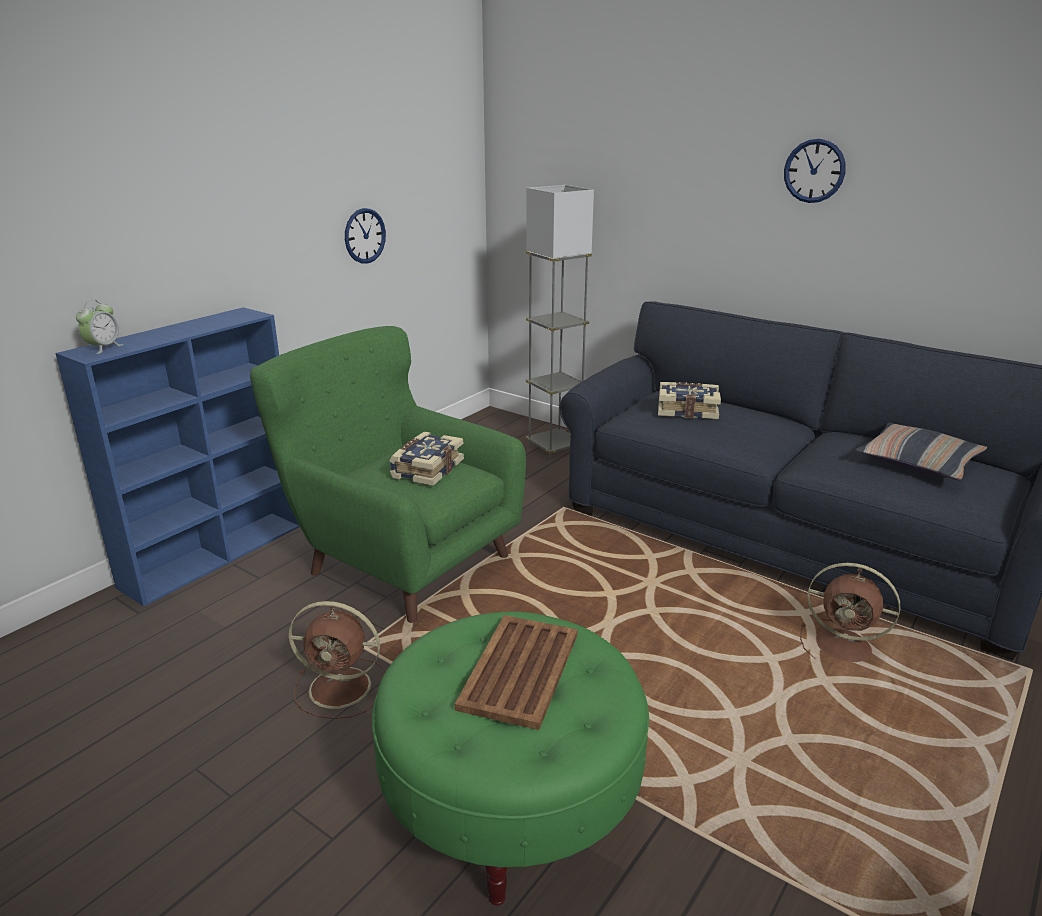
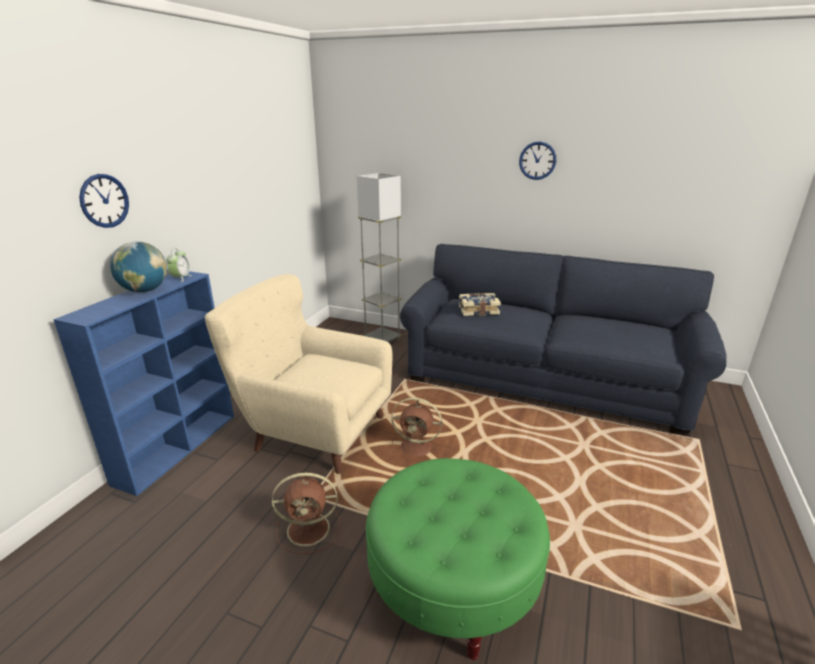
camera: 15 degrees left, 0 degrees up
alarm clock [76,300,123,354] -> alarm clock moved to [166,248,192,282]
green armchair [250,326,526,623] -> beige armchair [205,274,392,474]
wall clock [345,208,386,263] -> wall clock moved to [79,174,129,228]
book [389,432,464,486] -> none
brown tray [455,615,578,730] -> none
brown fan [800,563,900,662] -> brown fan moved to [391,398,442,458]
pillow [855,422,987,480] -> none
none -> globe [110,242,167,292]

